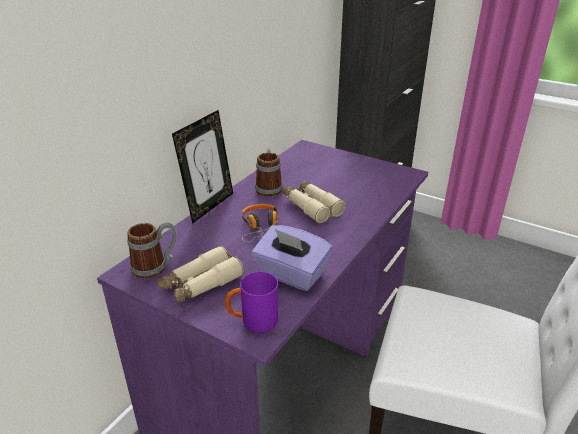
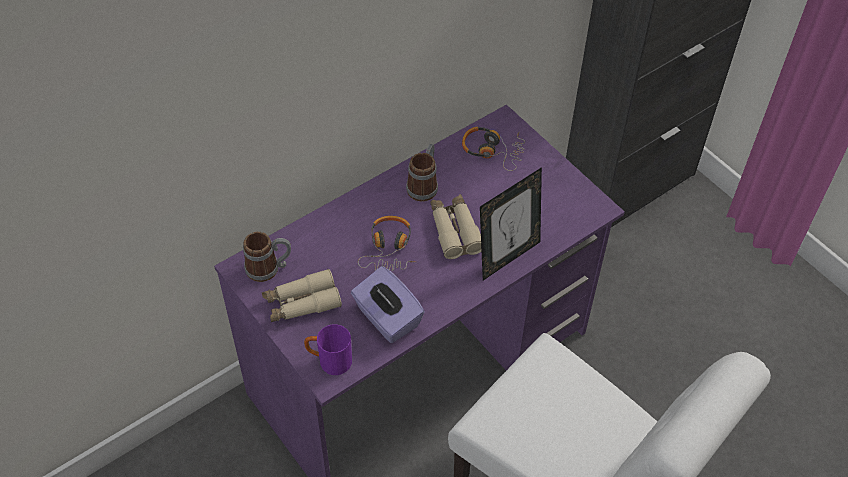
camera: 20 degrees right, 20 degrees up
picture frame [172,110,233,224] -> picture frame moved to [480,167,542,280]
none -> headphones [462,127,525,171]

